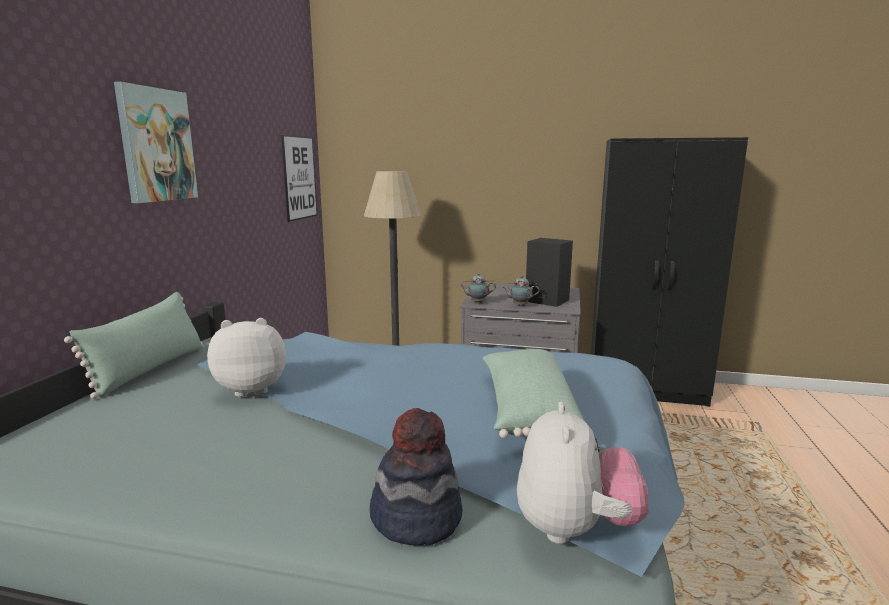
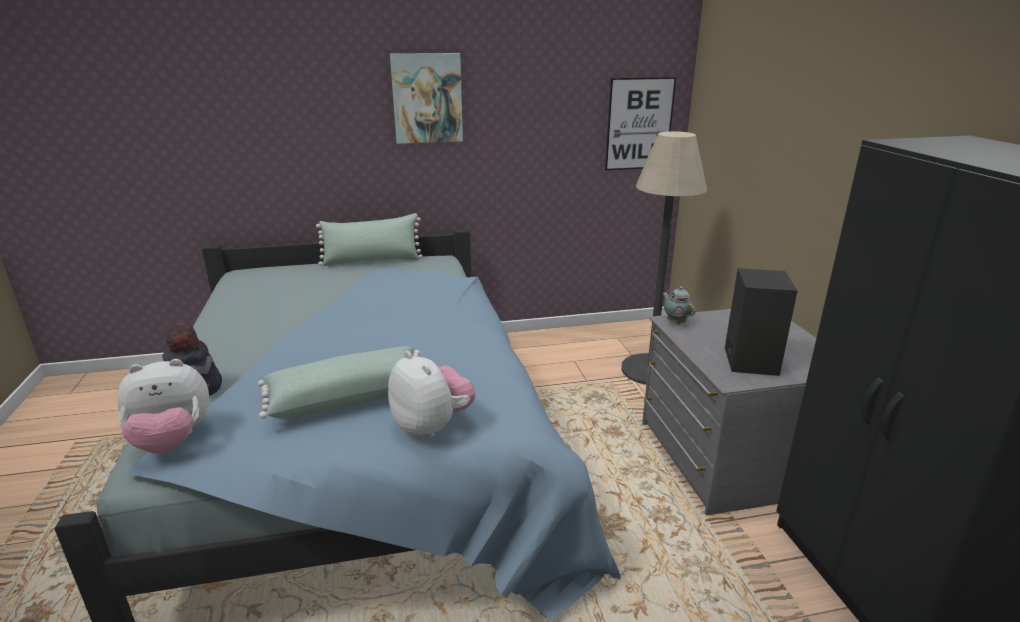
camera: 65 degrees right, 10 degrees up
plush toy [207,318,286,397] -> plush toy moved to [388,351,475,439]
teapot [503,275,539,306] -> none

